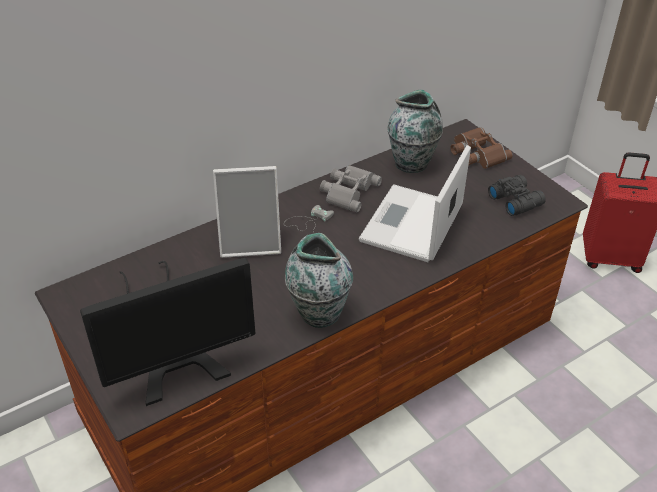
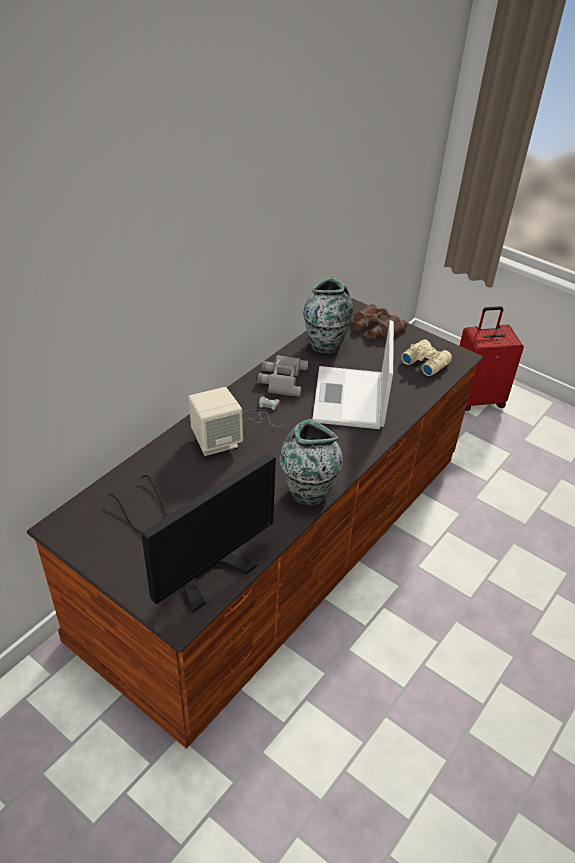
camera: 20 degrees left, 0 degrees up
picture frame [213,166,281,258] -> beige speaker [188,387,243,456]
black binoculars [488,175,546,216] -> beige binoculars [401,340,452,376]

